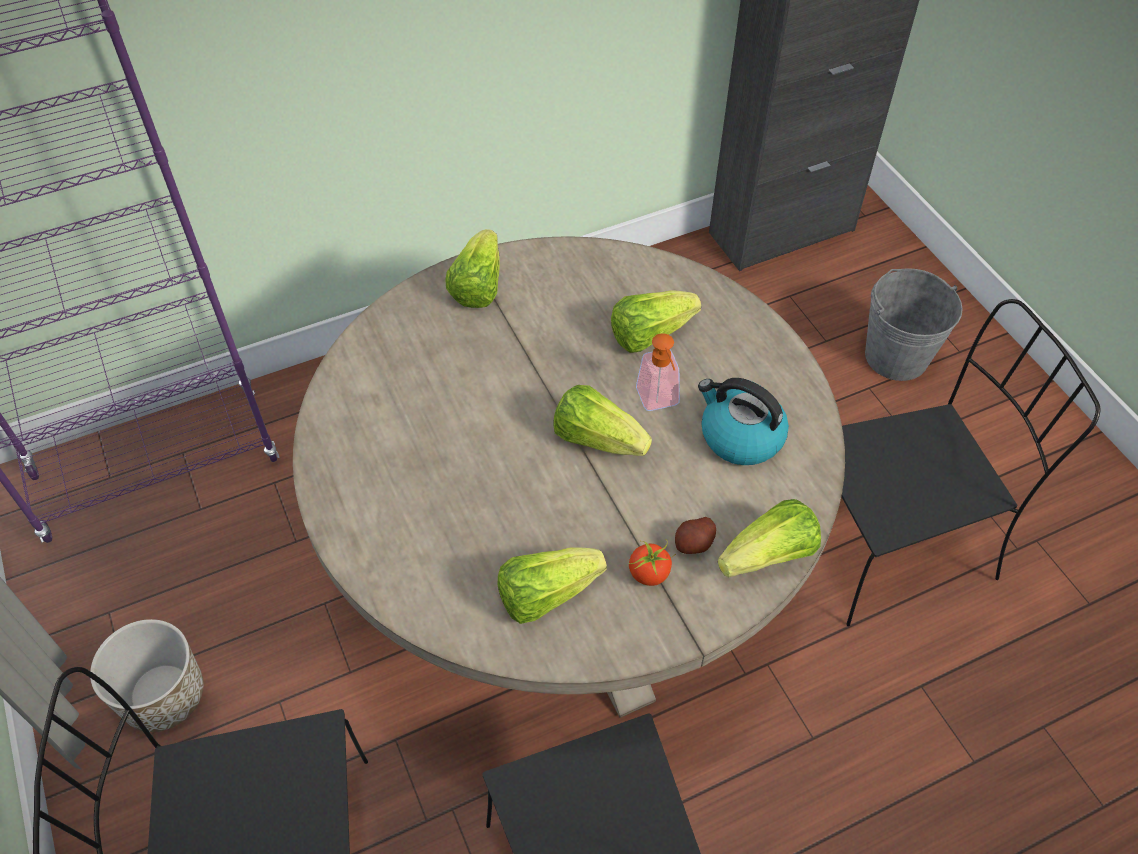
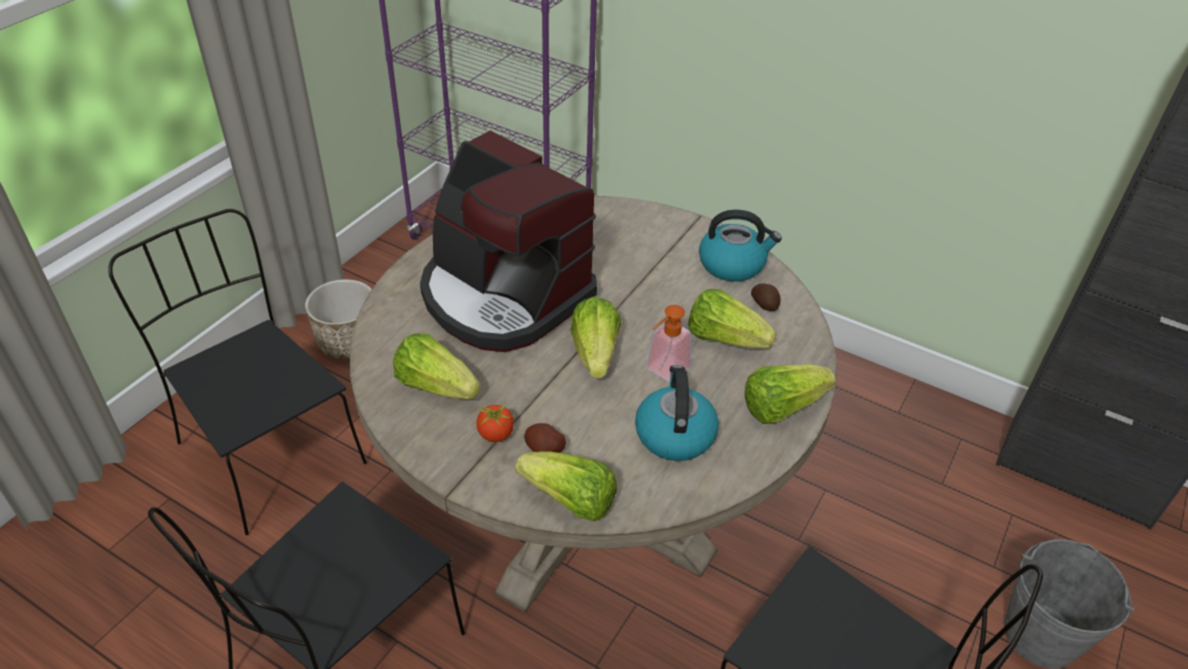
camera: 55 degrees right, 10 degrees down
lettuce [445,229,500,308] -> lettuce moved to [745,364,836,424]
none -> coffee machine [420,130,597,352]
none -> kettle [699,210,782,281]
none -> potato [751,283,781,311]

